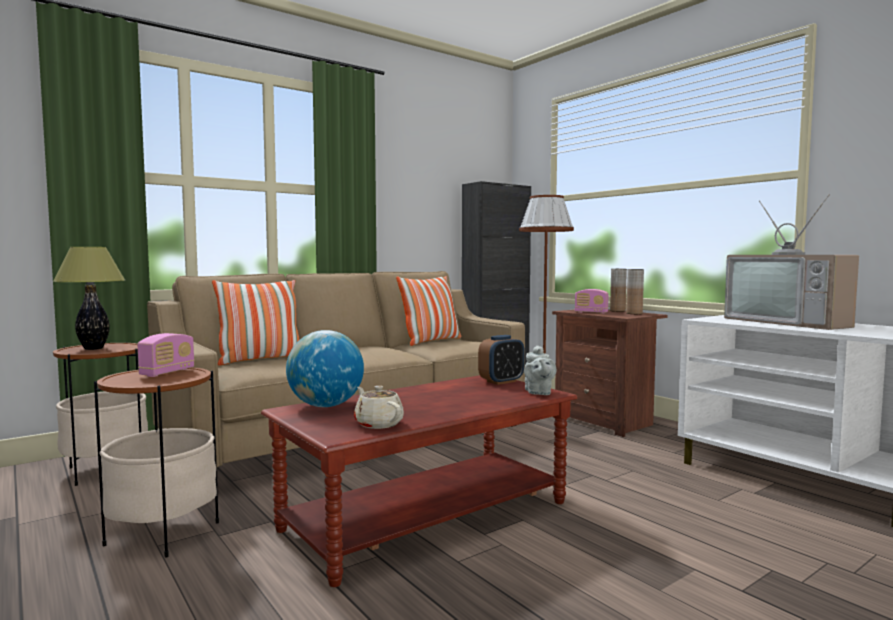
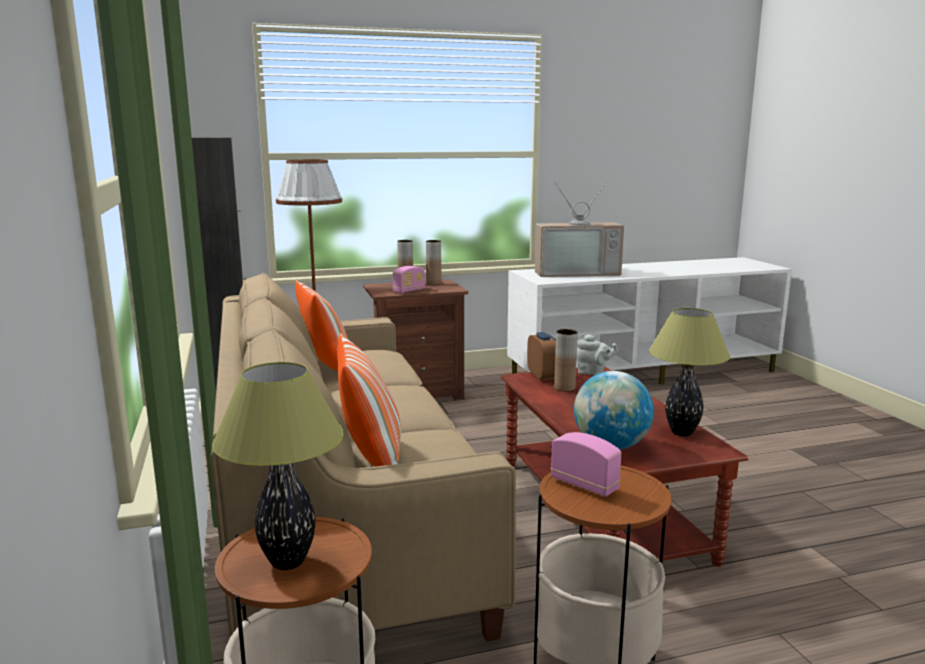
camera: 70 degrees left, 10 degrees up
beige teapot [354,386,404,429] -> table lamp [649,308,730,436]
none -> brown vase [554,329,578,391]

